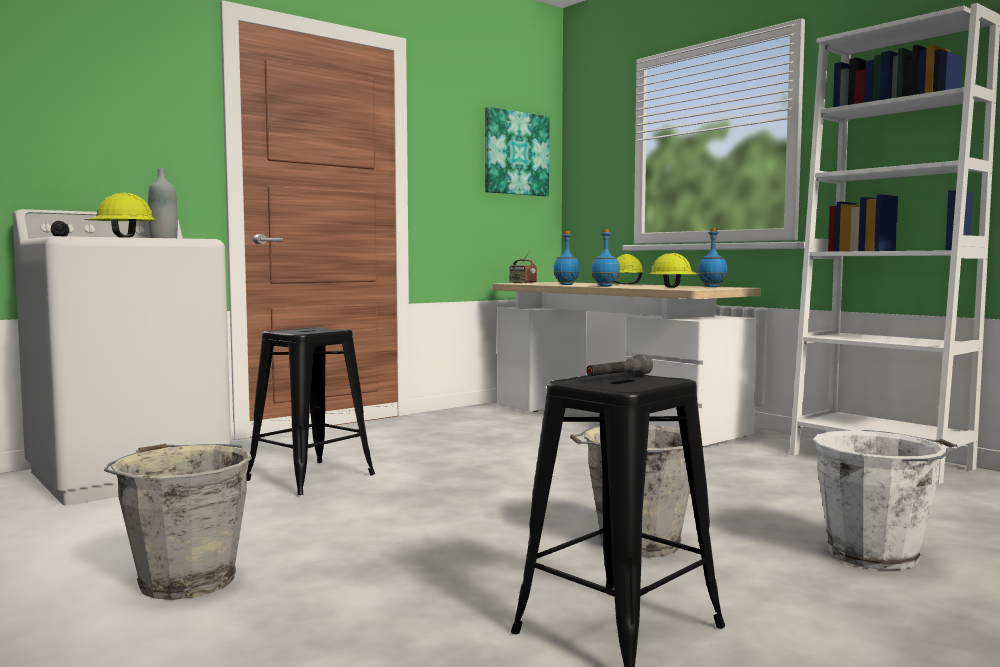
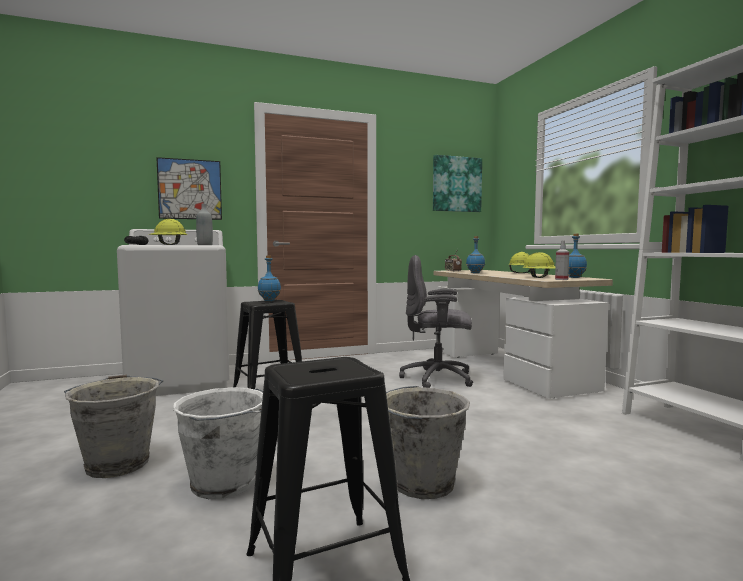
camera: 20 degrees right, 0 degrees up
grey flashlight [586,354,653,376] -> none
blue bottle [591,229,620,286] -> blue bottle moved to [258,255,281,301]
white bucket [813,430,958,570] -> white bucket moved to [173,387,263,499]
none -> picture [156,157,222,220]
none -> grey office chair [399,255,473,388]
none -> spray bottle [555,240,569,280]

